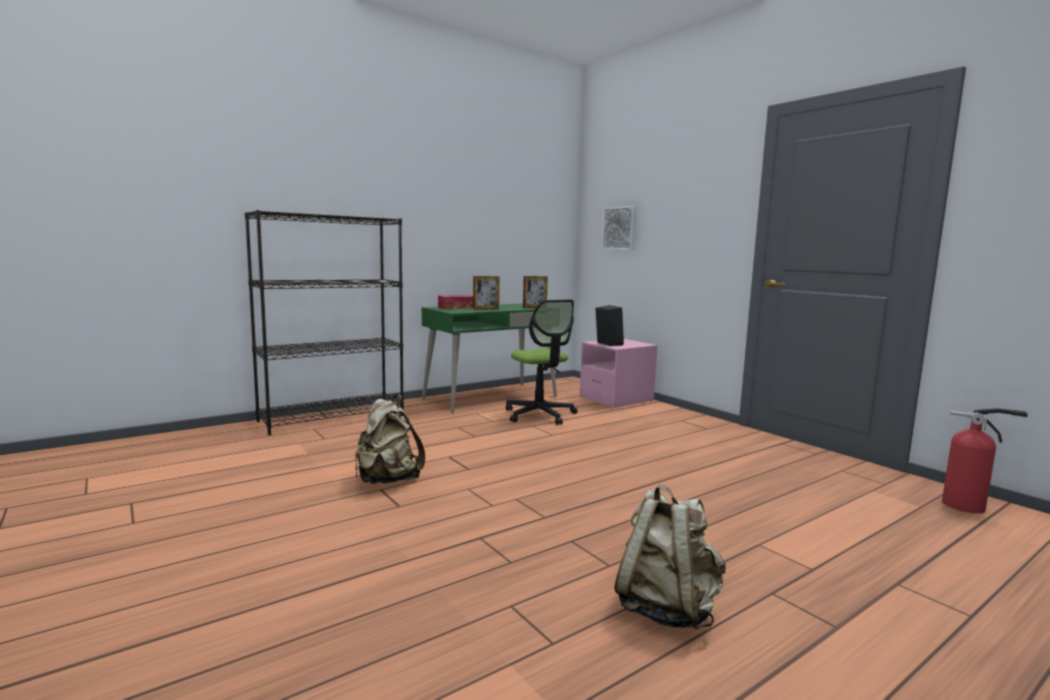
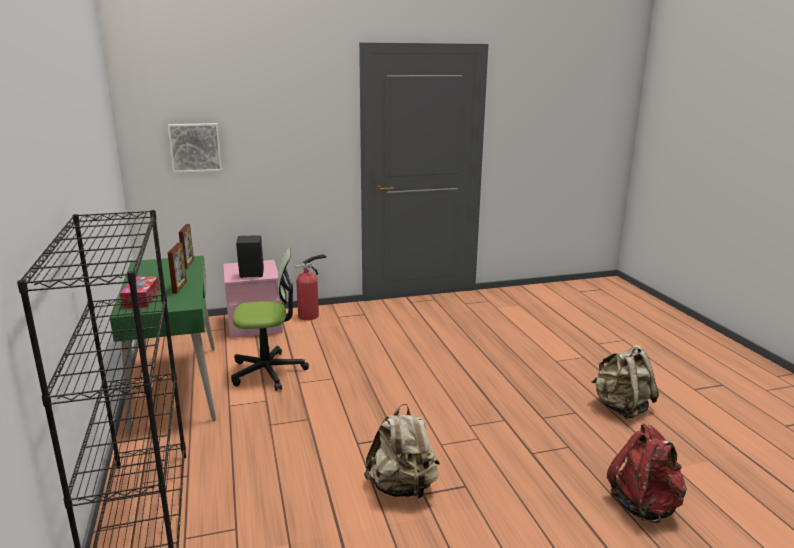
camera: 70 degrees left, 10 degrees up
fire extinguisher [942,408,1028,513] -> fire extinguisher moved to [294,254,326,320]
none -> red backpack [607,424,687,523]

